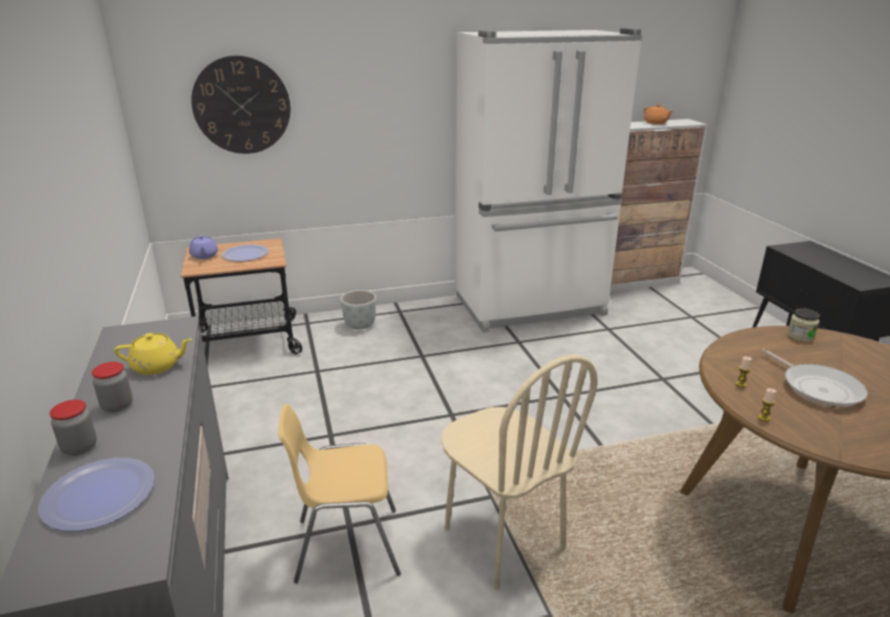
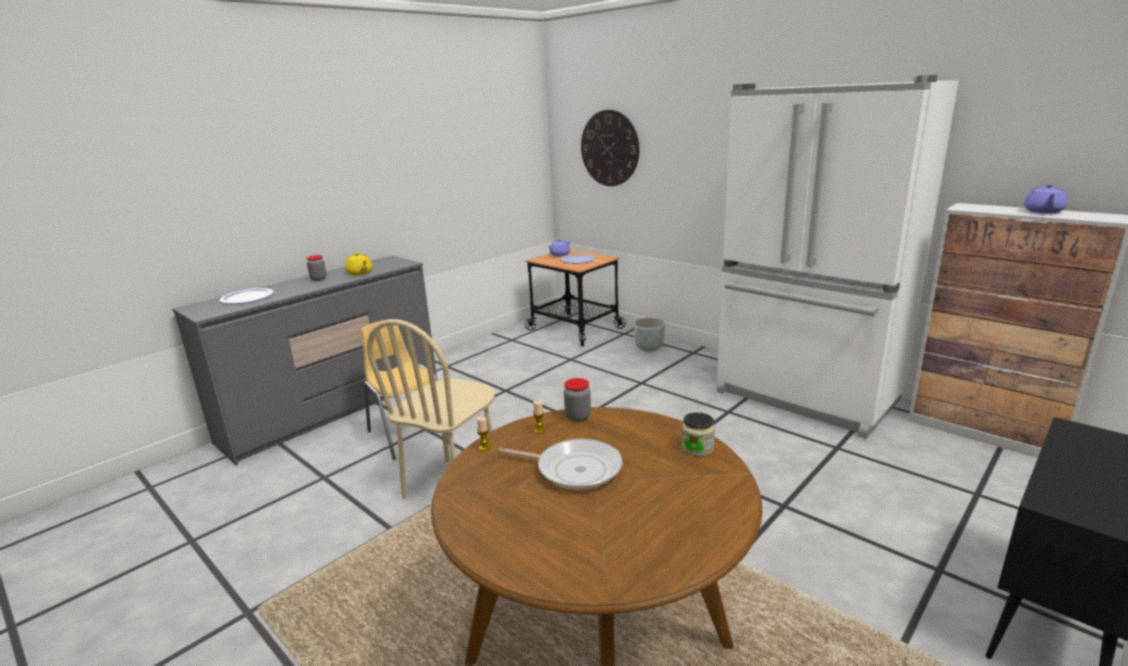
camera: 60 degrees right, 5 degrees down
jar [50,400,97,456] -> jar moved to [564,378,591,422]
orange teapot [643,104,673,124] -> purple teapot [1024,184,1068,213]
frying pan [762,349,868,407] -> frying pan turned 105 degrees counterclockwise [499,439,622,490]

